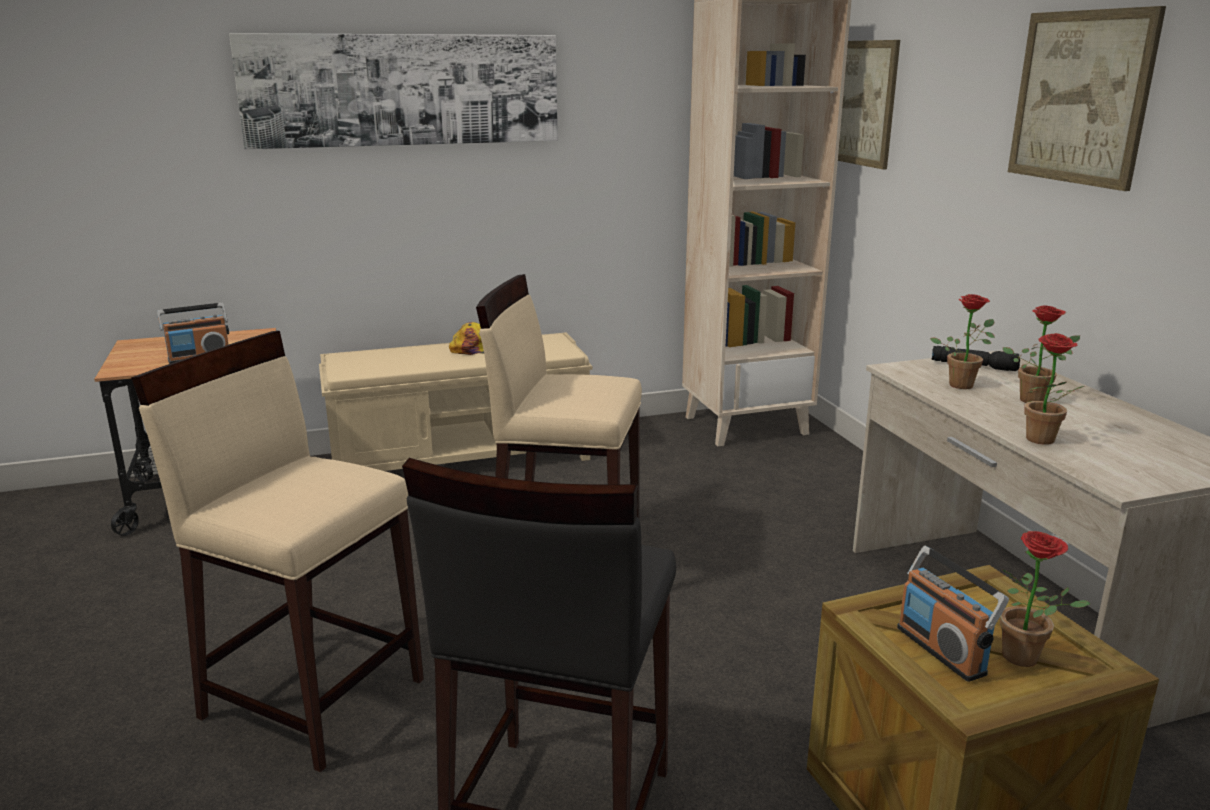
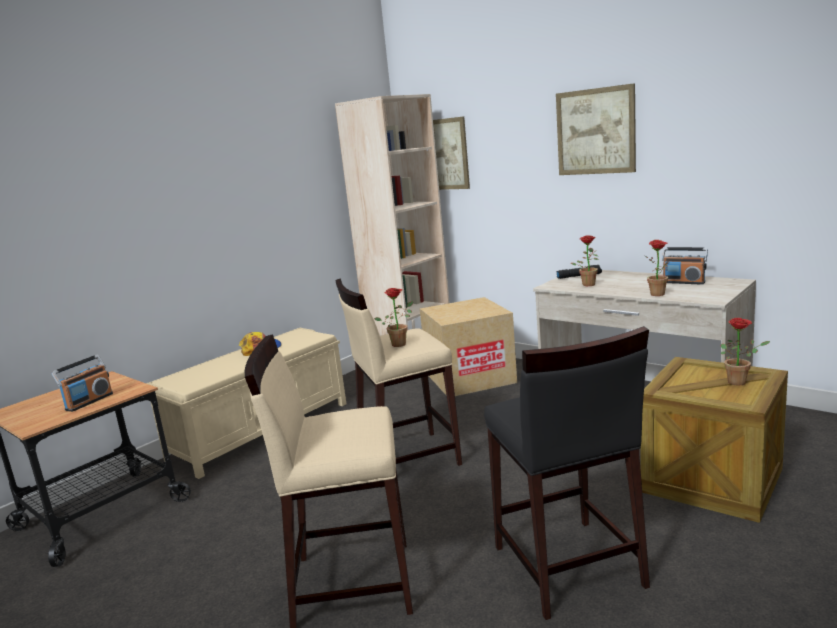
camera: 30 degrees left, 5 degrees down
picture [229,33,558,149] -> none
radio [897,546,1009,682] -> radio moved to [662,247,708,285]
potted plant [1003,306,1080,403] -> potted plant moved to [374,288,413,347]
none -> cardboard box [420,297,517,396]

